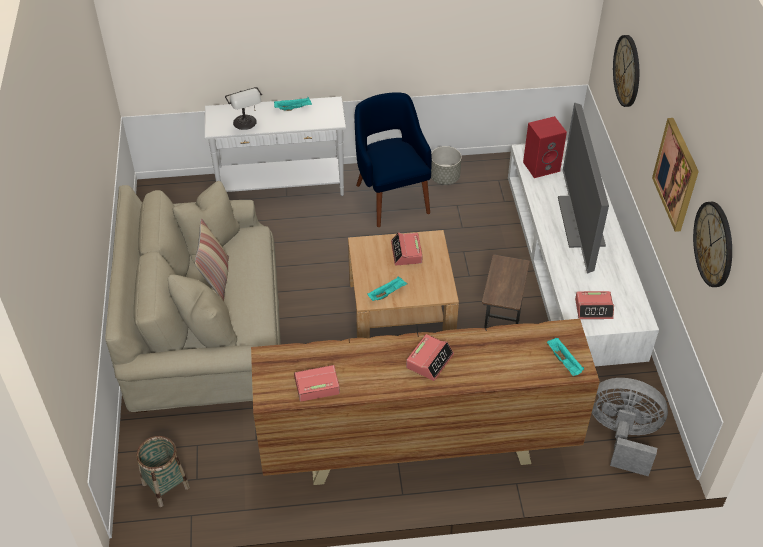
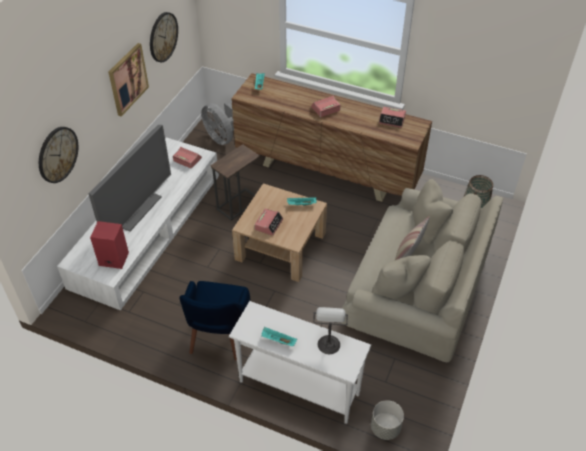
camera: 150 degrees left, 0 degrees up
grey planter [431,146,462,185] -> grey planter moved to [371,400,404,440]

